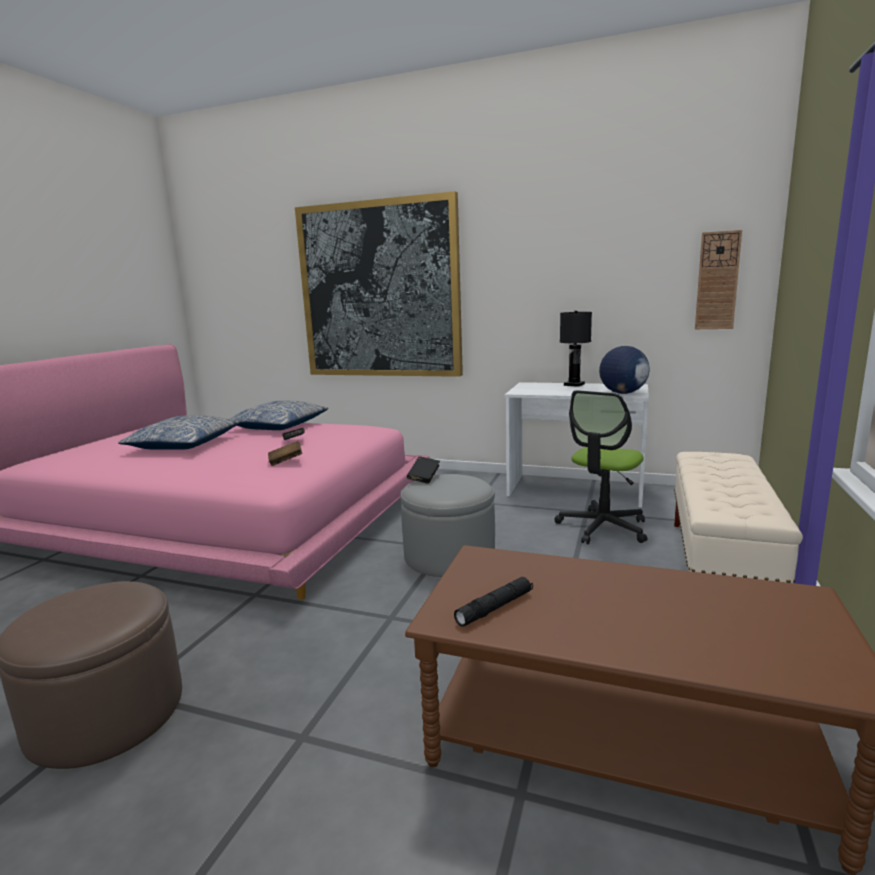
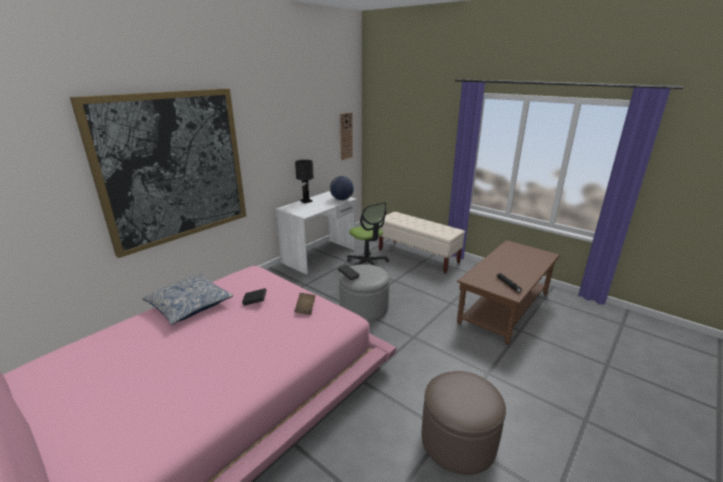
camera: 70 degrees left, 10 degrees up
pillow [118,415,240,450] -> none

